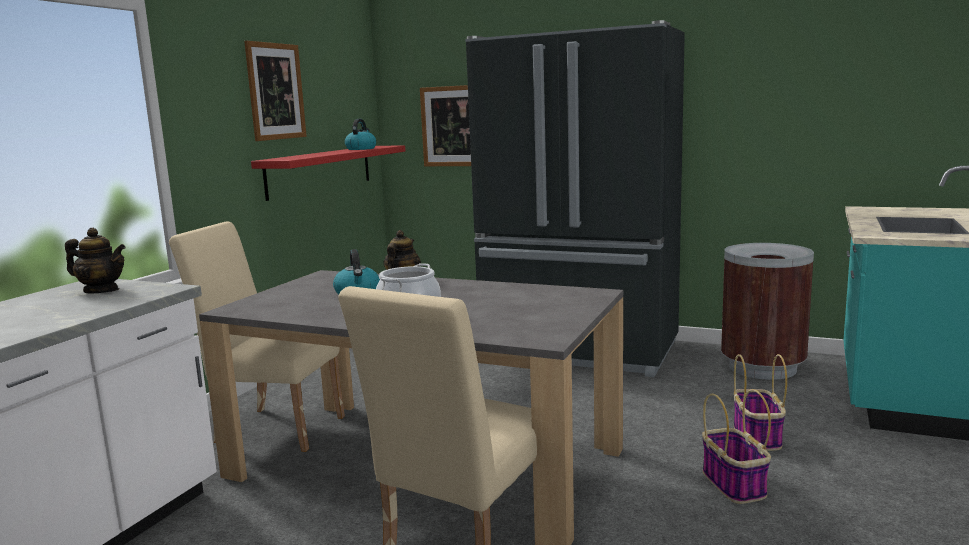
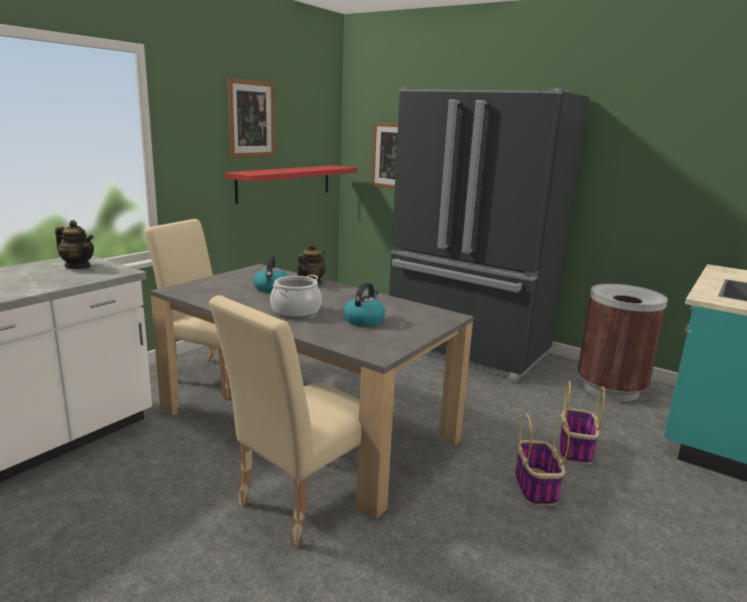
camera: 10 degrees right, 5 degrees up
kettle [345,119,376,150] -> kettle moved to [343,282,385,327]

